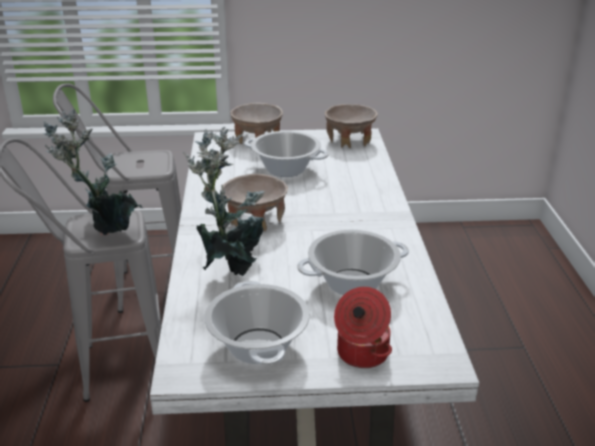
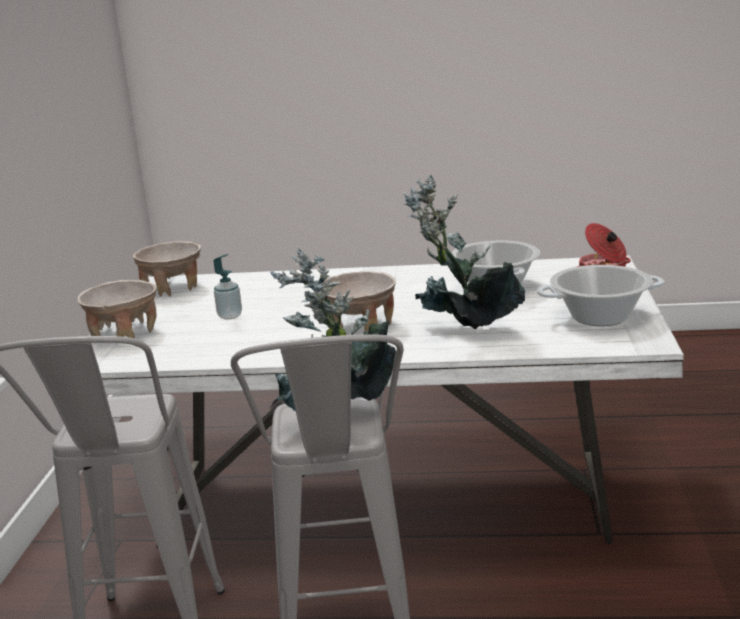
camera: 80 degrees left, 10 degrees down
cooking pot [244,131,329,177] -> soap dispenser [214,254,242,320]

